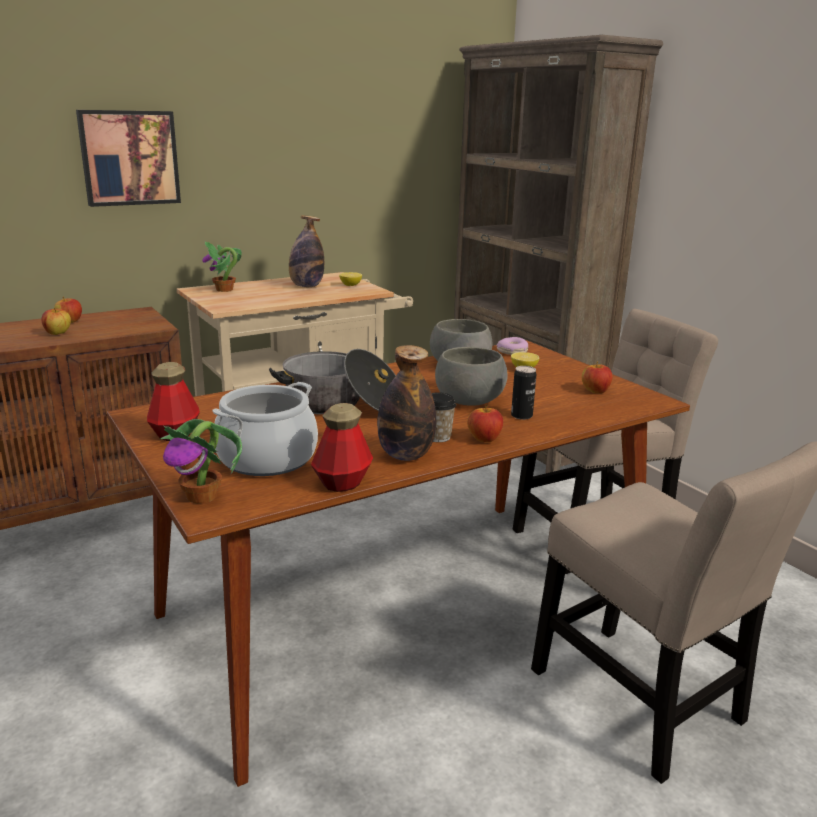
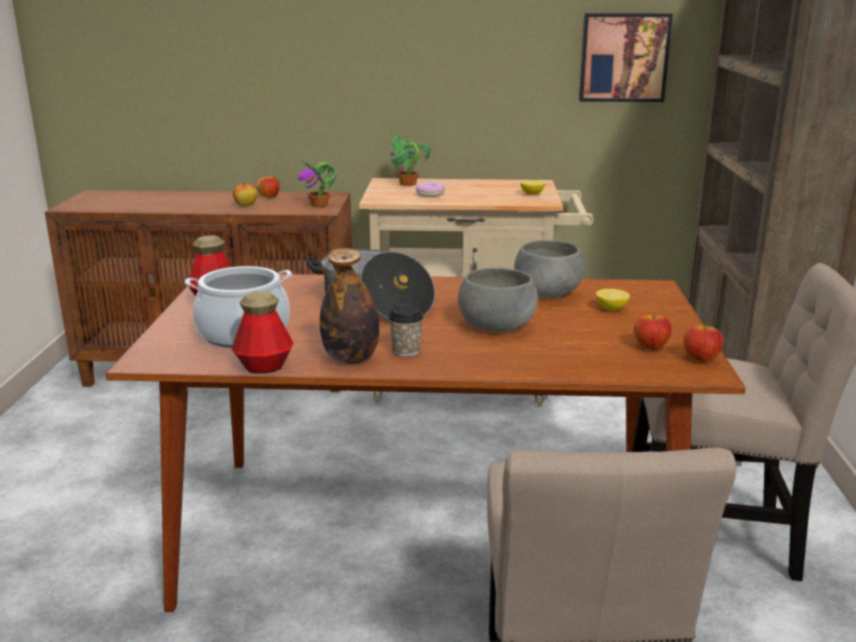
camera: 35 degrees right, 0 degrees up
picture [76,110,181,207] -> picture moved to [579,13,673,102]
potted plant [160,419,242,504] -> potted plant moved to [298,159,336,207]
bottle [289,215,324,287] -> none
apple [467,405,503,442] -> apple moved to [683,323,723,363]
donut [496,337,528,355] -> donut moved to [416,182,445,197]
can [511,366,537,420] -> none

